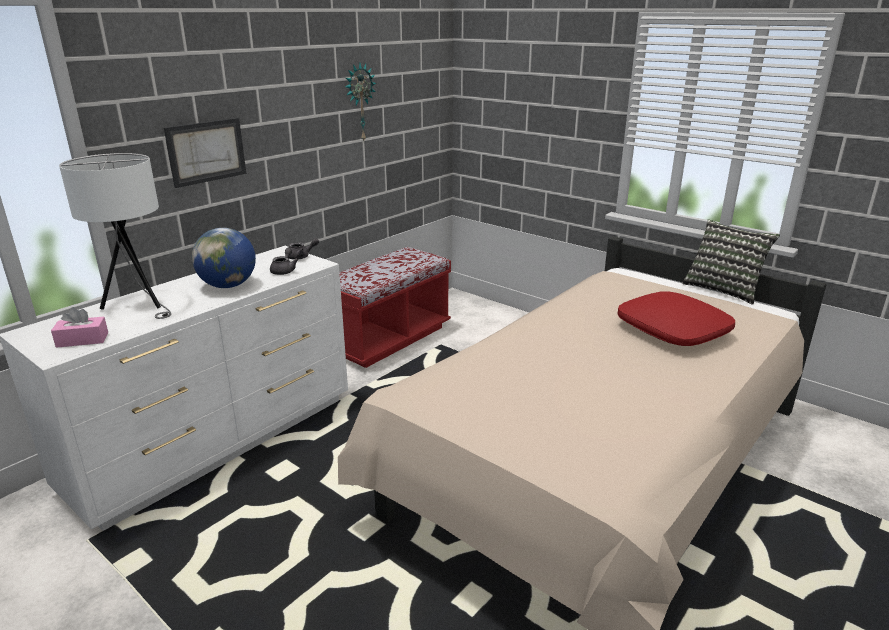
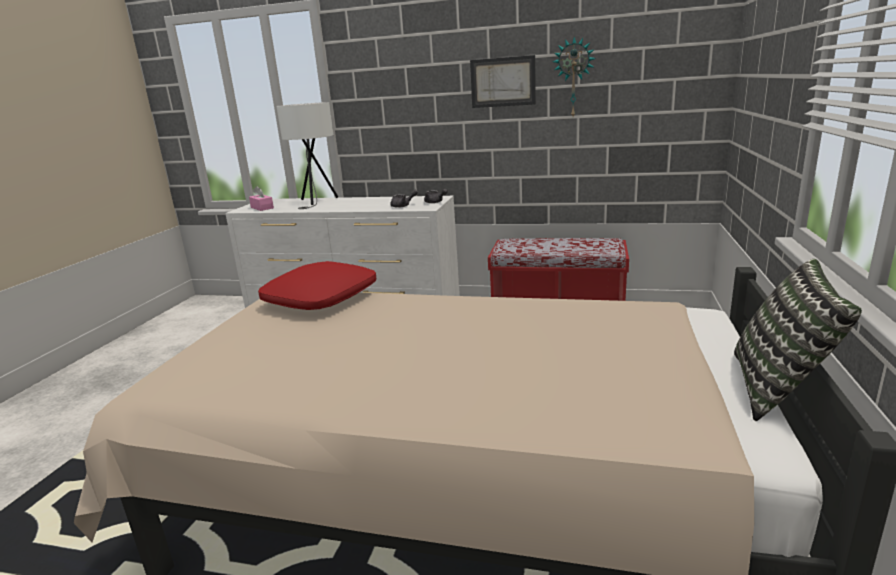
camera: 65 degrees right, 5 degrees down
picture [164,118,246,188] -> picture moved to [470,55,536,108]
globe [192,228,256,288] -> none
red pillow [618,292,735,346] -> red pillow moved to [258,261,376,310]

